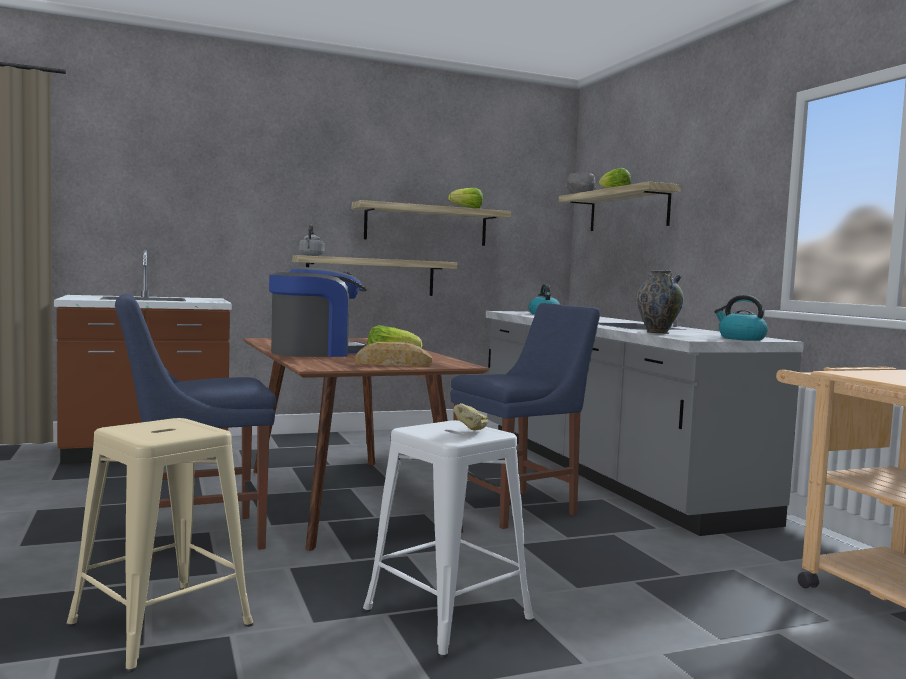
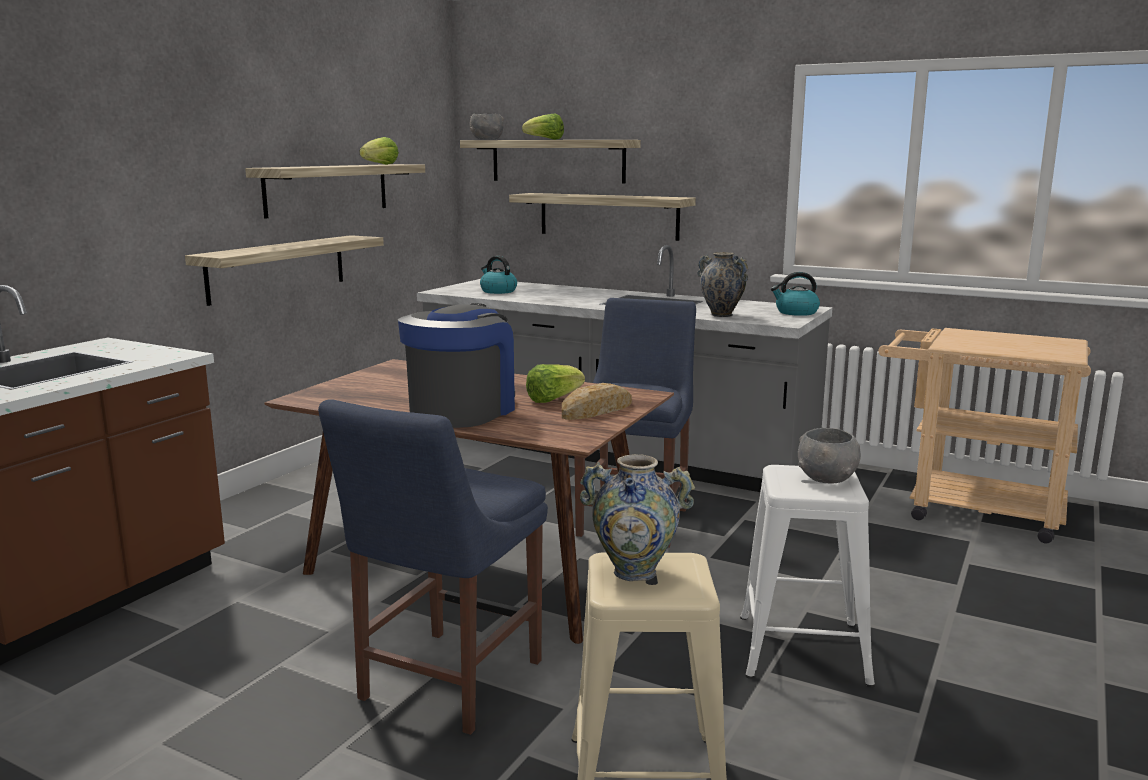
camera: 40 degrees left, 10 degrees up
grey kettle [299,225,324,256] -> none
bread [454,403,488,431] -> grey bowl [798,428,861,483]
none -> shelf [509,193,696,241]
none -> vase [580,454,695,581]

